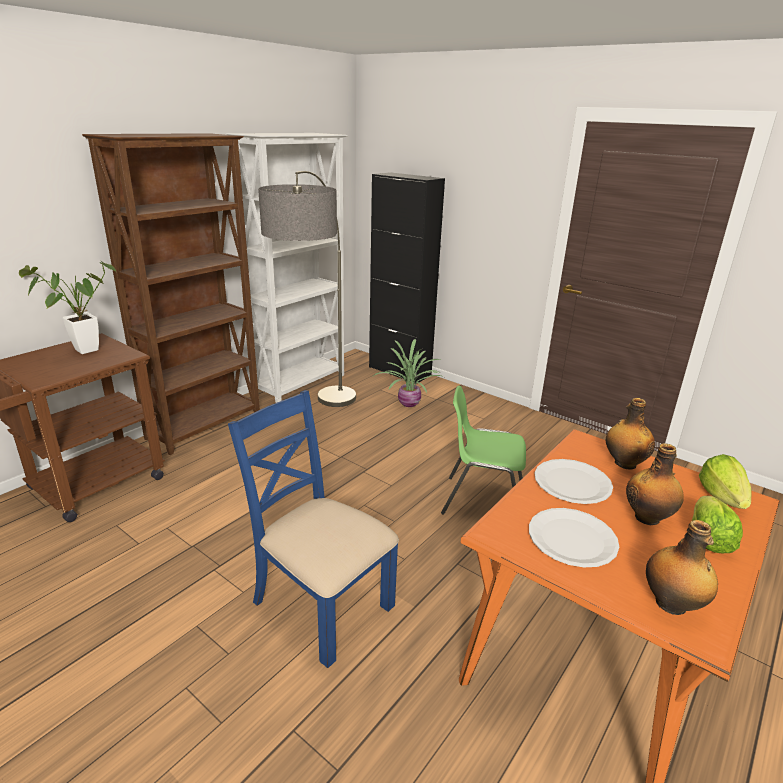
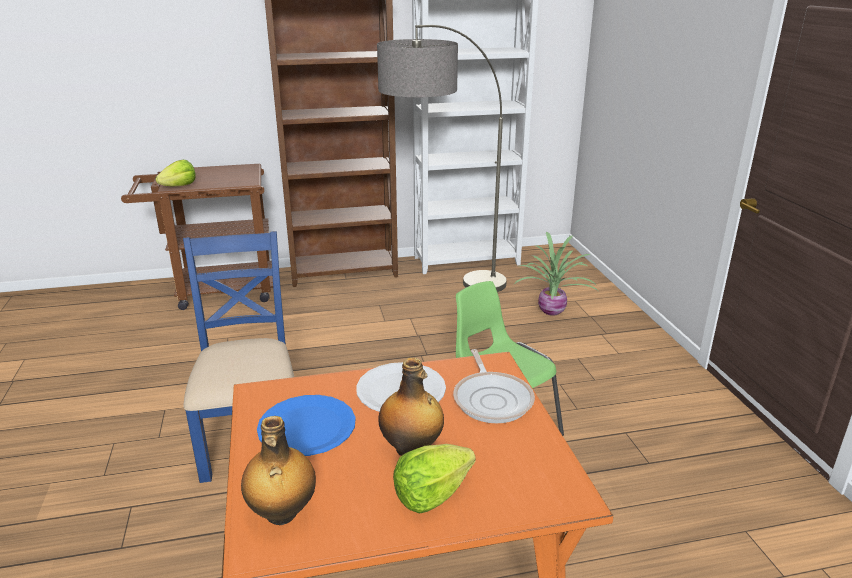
camera: 40 degrees right, 0 degrees up
potted plant [19,261,116,354] -> none
black cabinet [369,172,445,384] -> none
white plate [529,508,619,567] -> blue plate [257,395,356,456]
bottle [606,398,655,469] -> frying pan [453,349,535,423]
lettuce [699,454,751,509] -> lettuce moved to [156,160,196,186]

